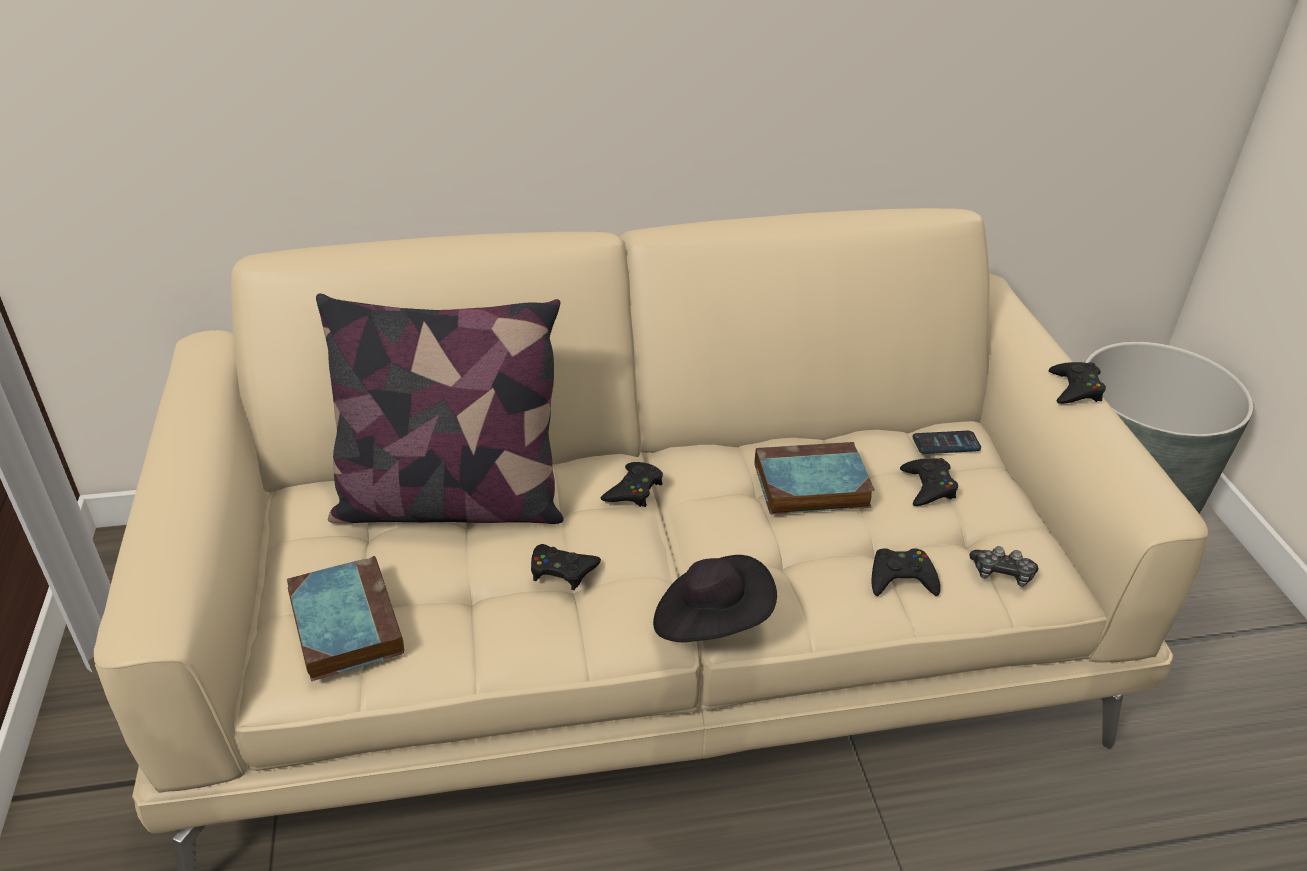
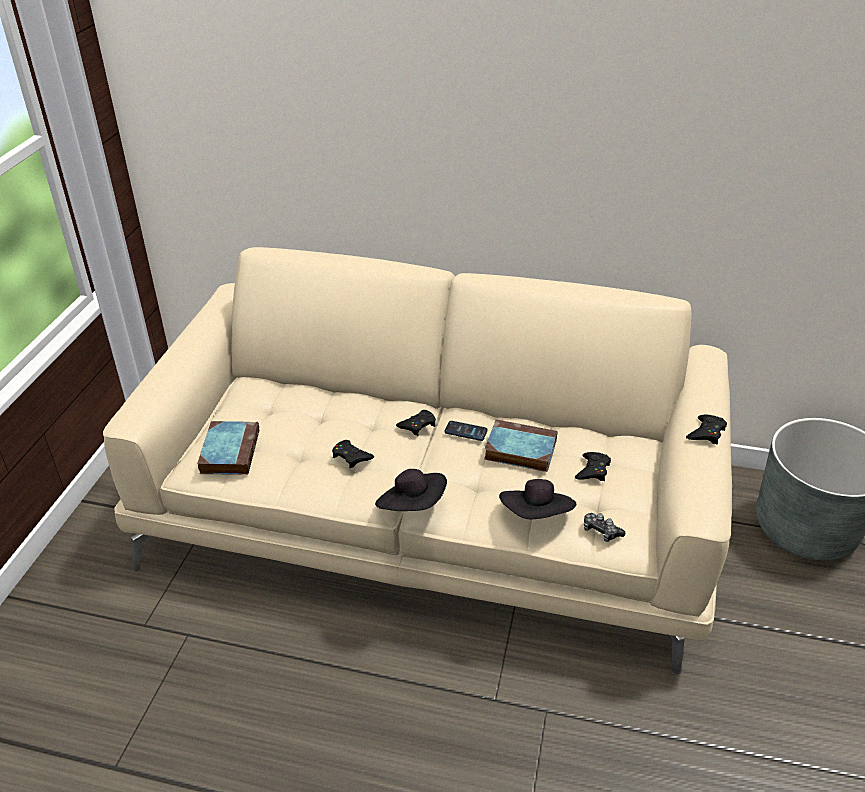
camera: 25 degrees right, 0 degrees up
pillow [316,293,564,524] -> none
black game controller [871,548,940,596] -> black hat [499,479,577,519]
phone [913,431,981,454] -> phone moved to [445,421,488,441]

